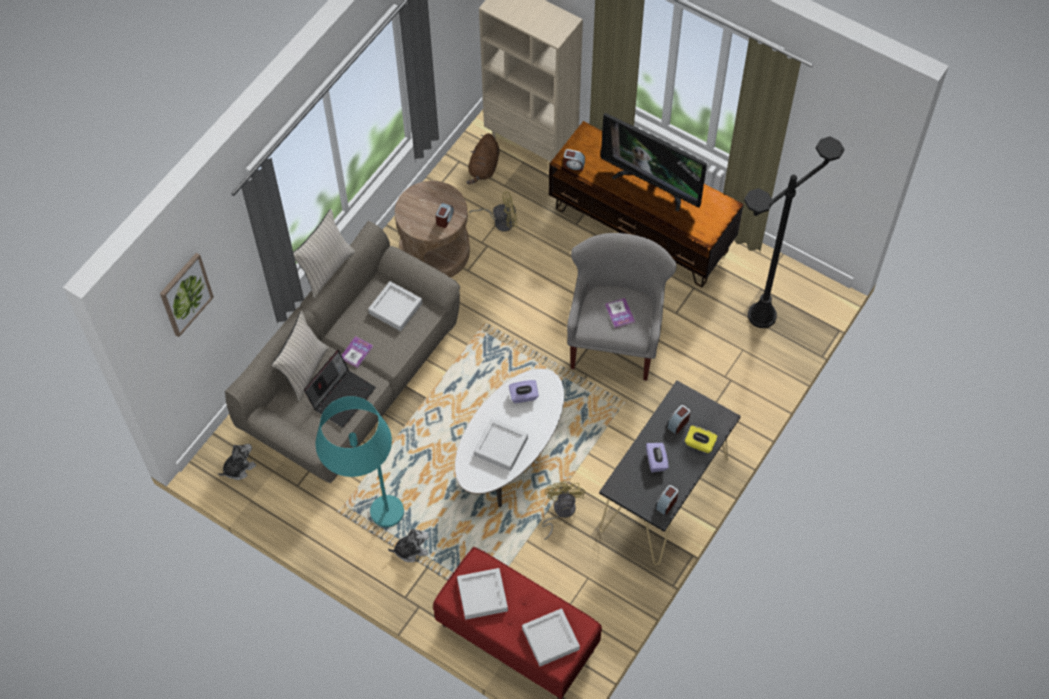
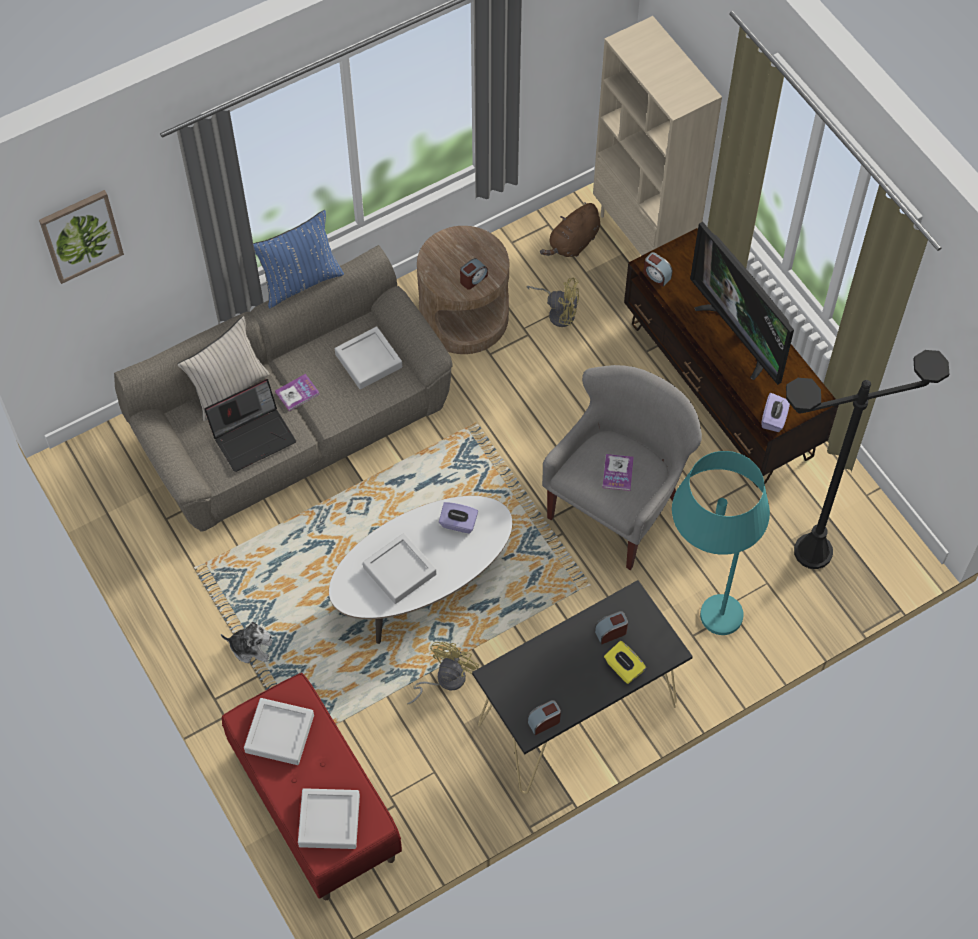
camera: 25 degrees right, 0 degrees up
plush toy [218,444,256,480] -> none
beige pillow [293,209,355,298] -> blue pillow [253,210,344,308]
turquoise floor lamp [316,396,404,527] -> turquoise floor lamp moved to [672,451,770,635]
purple tissue box [646,443,668,472] -> purple tissue box moved to [762,393,790,432]

